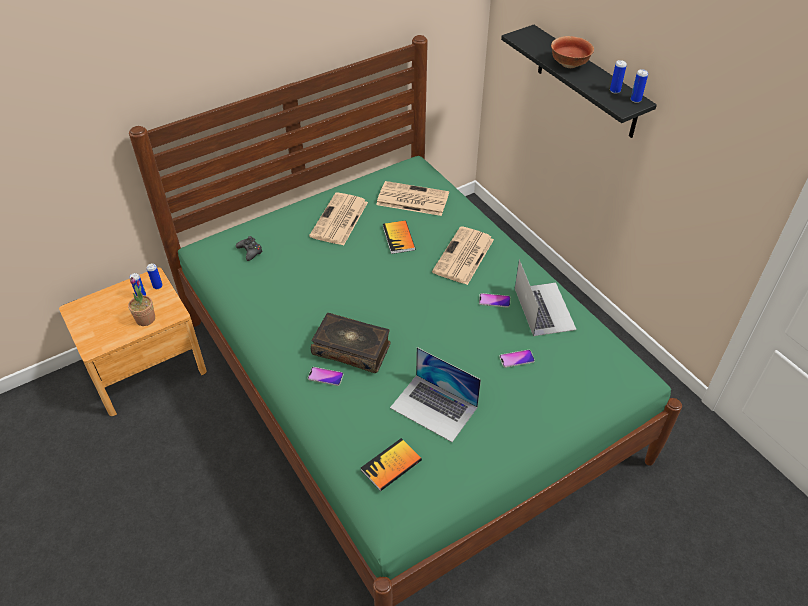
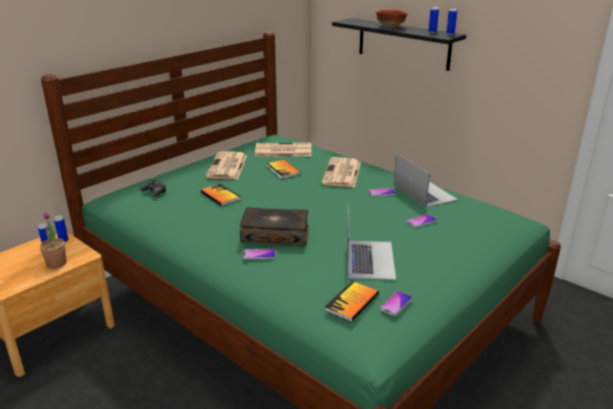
camera: 15 degrees left, 20 degrees down
laptop [390,347,481,442] -> laptop turned 105 degrees counterclockwise [347,204,396,280]
none -> book [201,184,241,206]
none -> phone [380,291,412,316]

